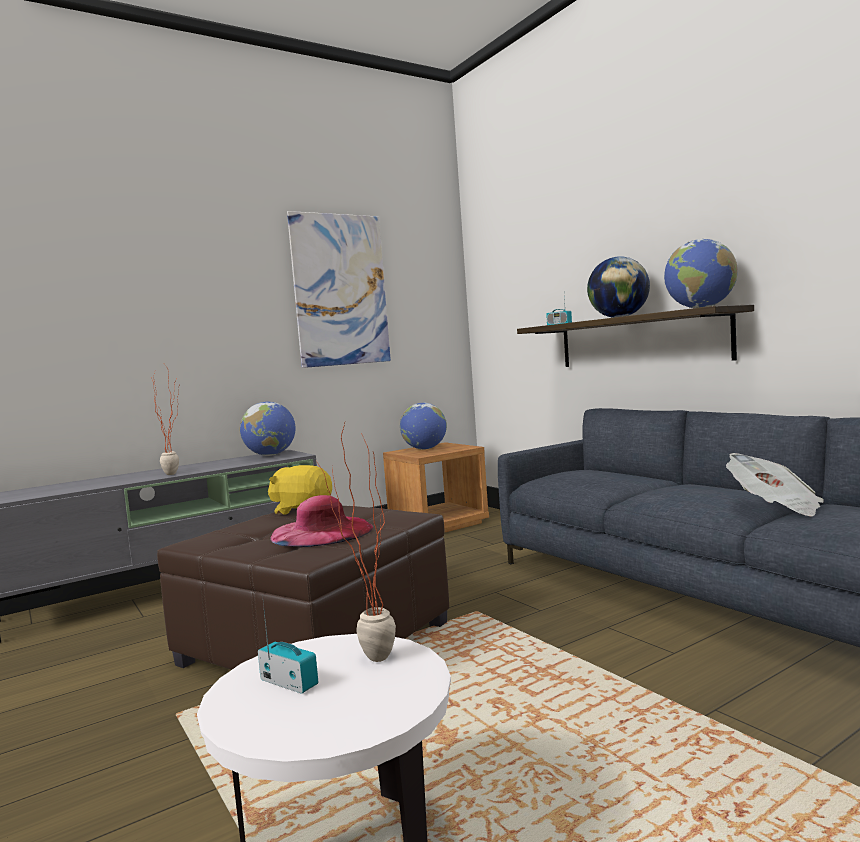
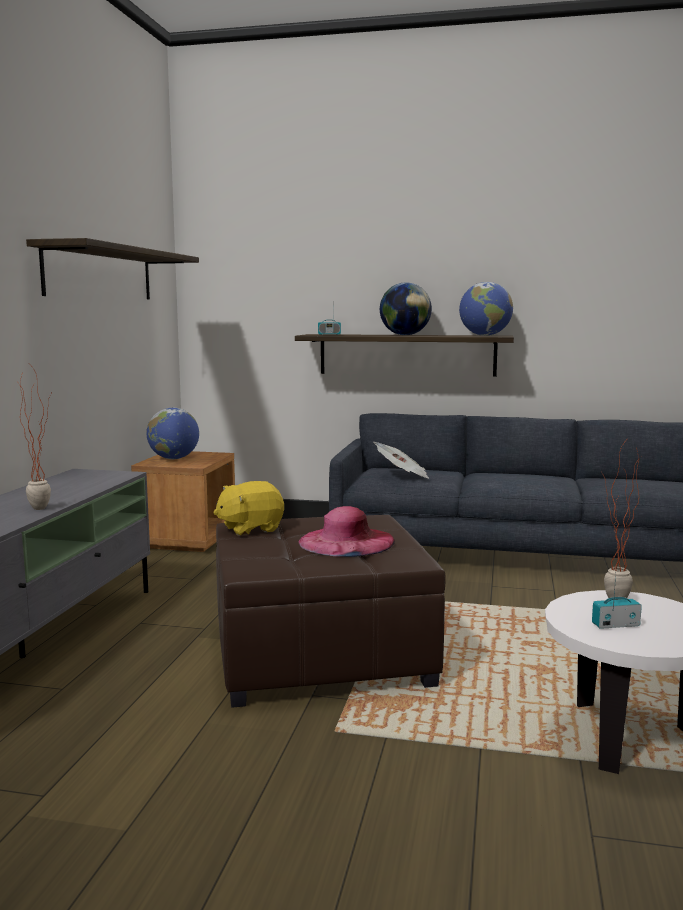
camera: 45 degrees left, 5 degrees up
globe [240,402,295,456] -> none
picture [287,211,391,368] -> shelf [26,238,199,299]
newspaper [726,453,823,517] -> newspaper moved to [373,442,429,479]

